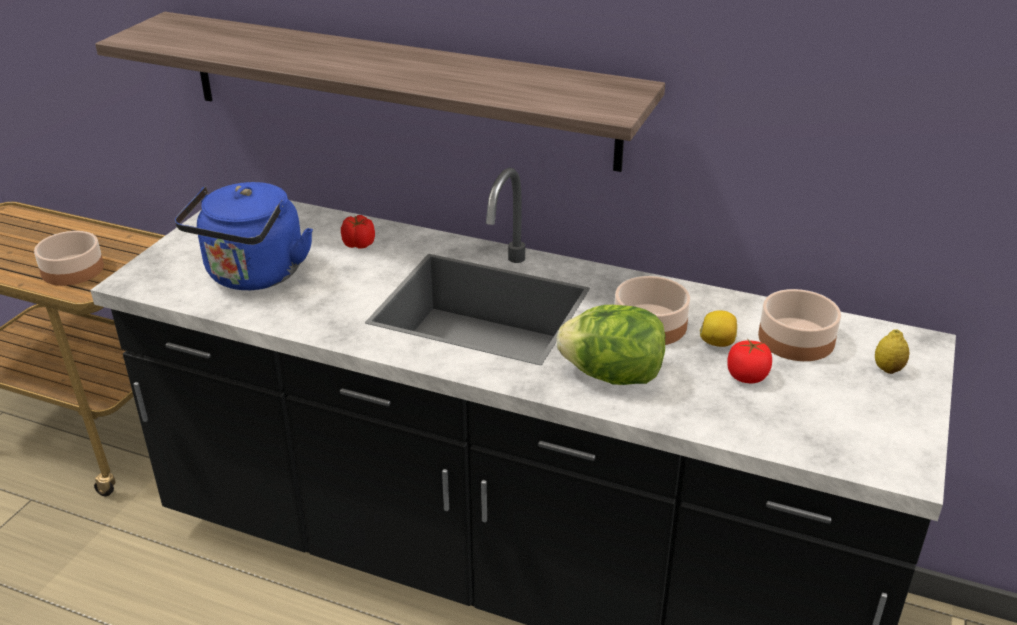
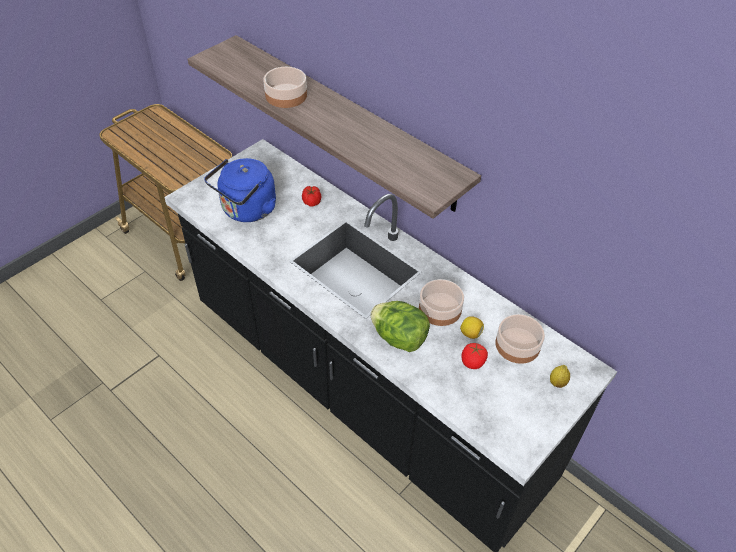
camera: 20 degrees right, 15 degrees up
bowl [34,231,104,286] -> bowl moved to [263,67,307,108]

